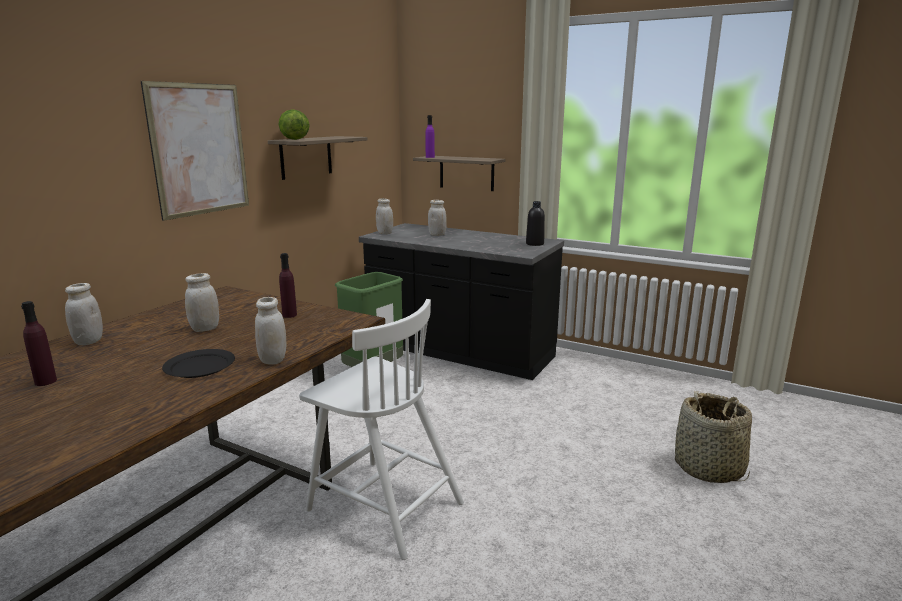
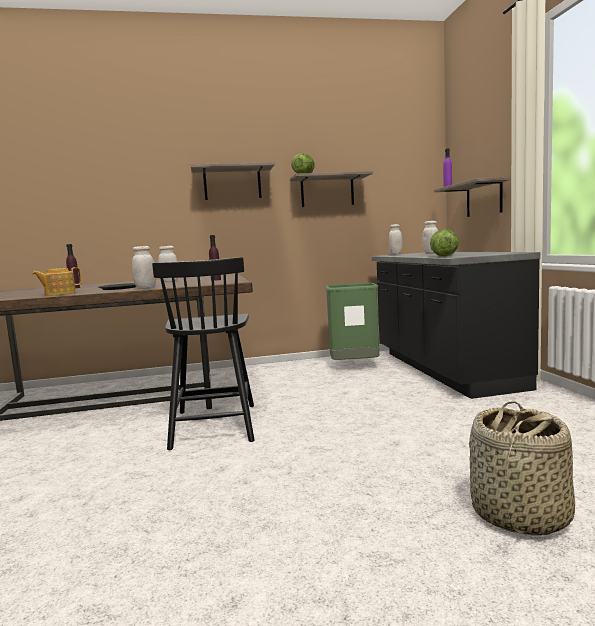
camera: 50 degrees right, 10 degrees down
white jar [65,283,103,345] -> none
picture [141,81,249,221] -> shelf [191,162,275,200]
white chair [299,299,464,560] -> black chair [152,257,254,450]
black bottle [526,201,545,246] -> none
none -> teapot [32,267,82,296]
none -> lettuce [430,229,459,256]

